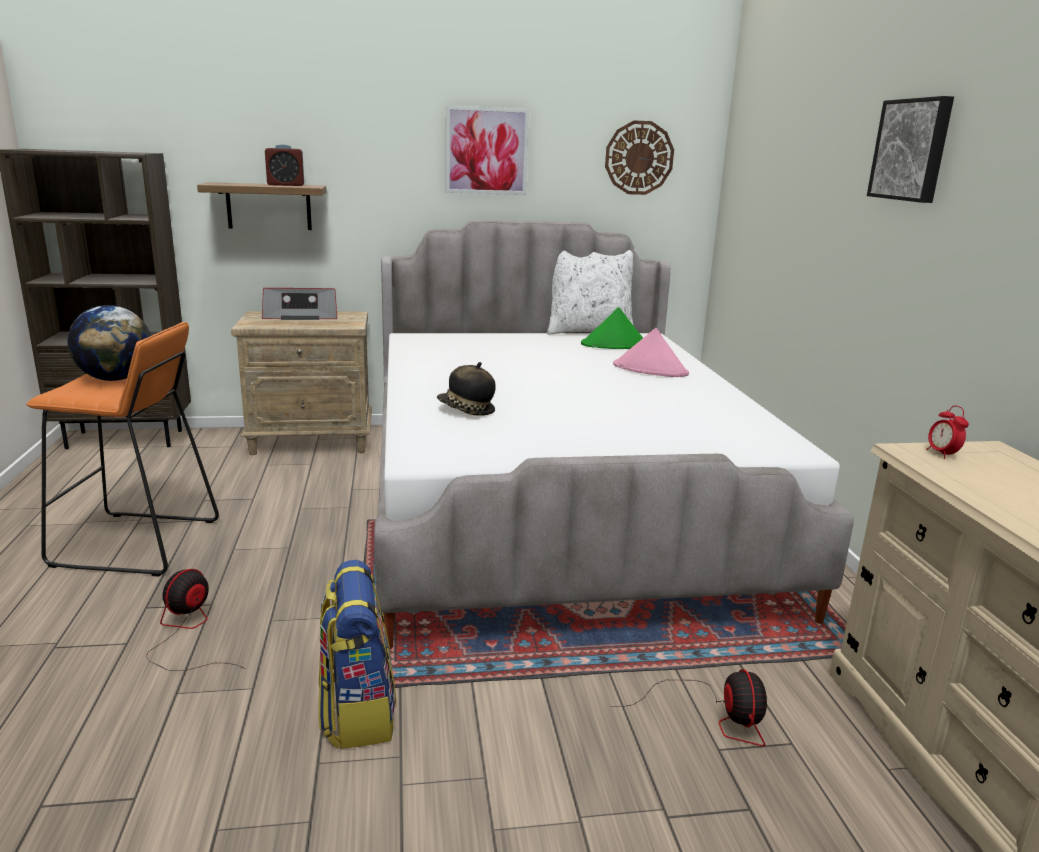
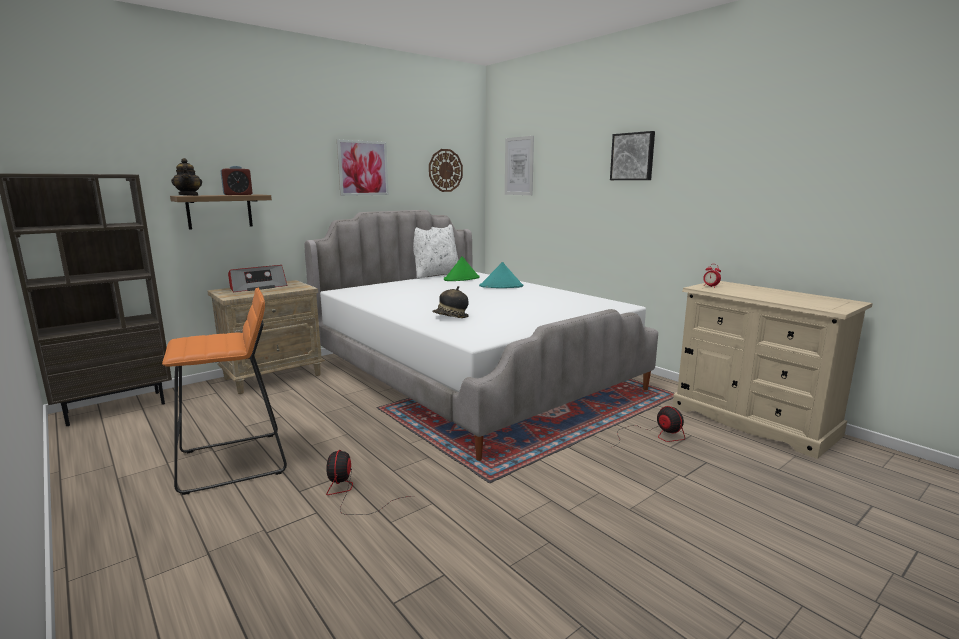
camera: 30 degrees left, 5 degrees down
globe [68,305,151,381] -> none
backpack [319,560,397,749] -> none
pink hat [613,328,689,377] -> turquoise hat [479,262,524,288]
none -> teapot [171,158,202,196]
none -> picture [505,136,534,195]

